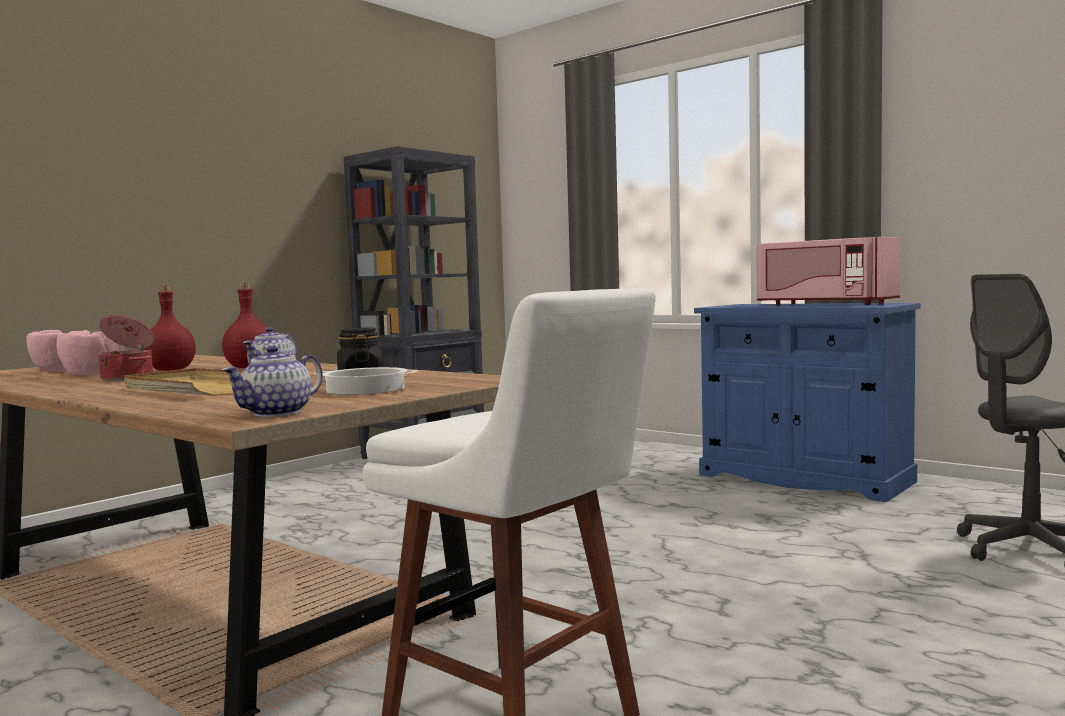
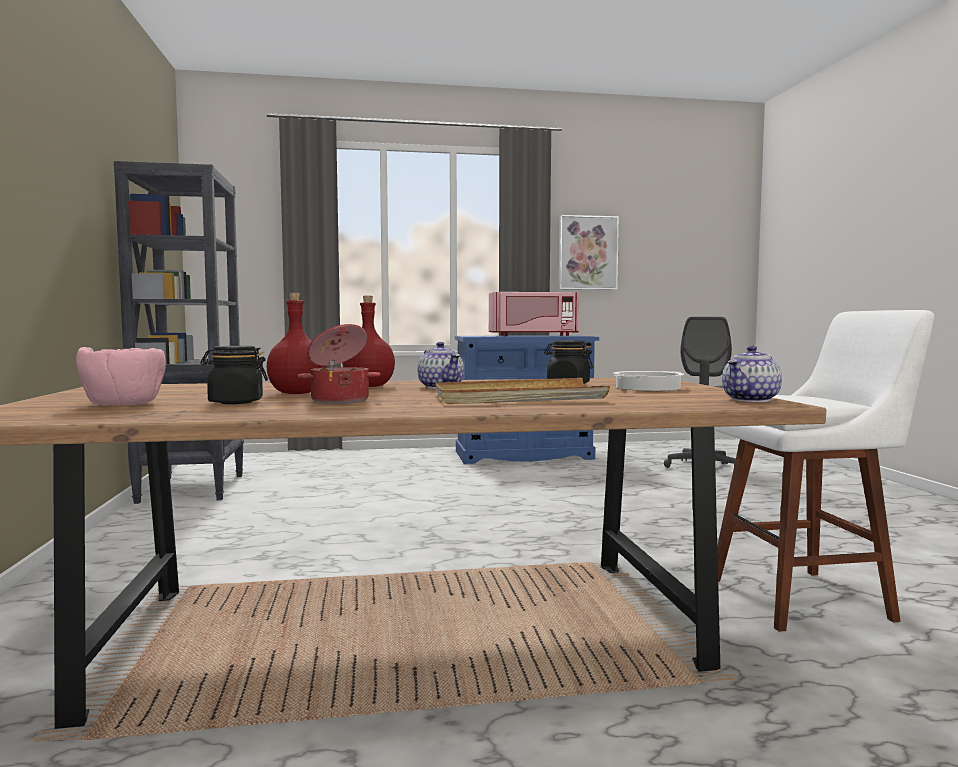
camera: 50 degrees left, 0 degrees up
pink bowl [56,332,124,375] -> black jar [200,346,268,404]
teapot [222,346,323,417] -> teapot turned 60 degrees clockwise [722,346,782,402]
none -> picture [559,215,619,290]

